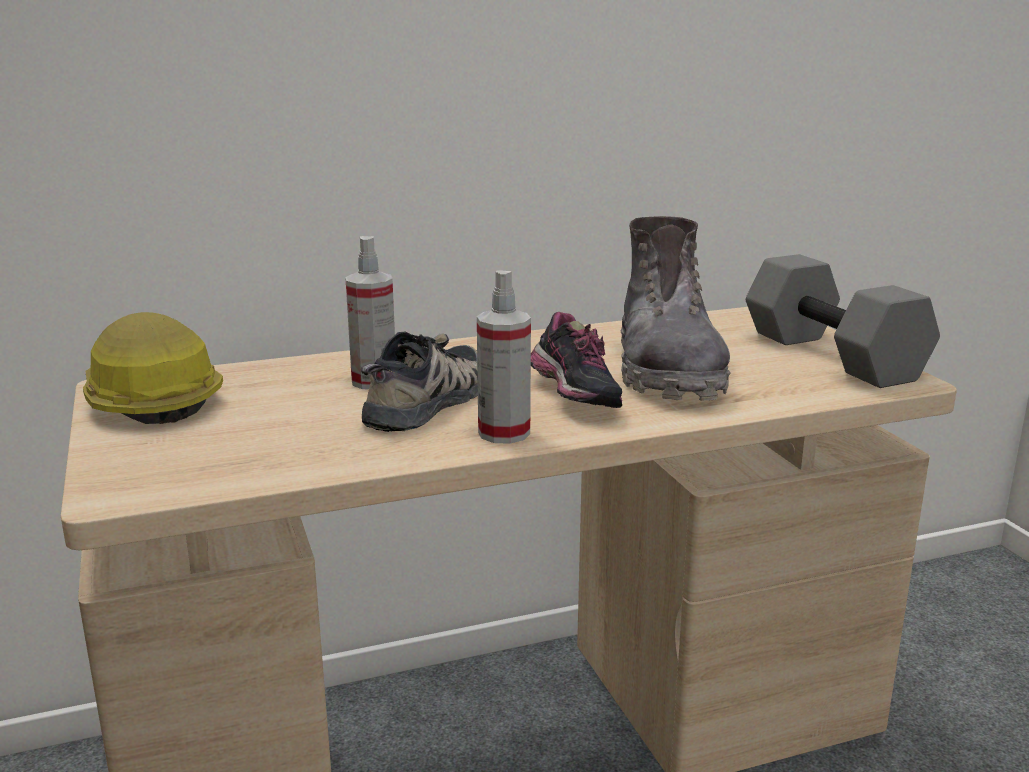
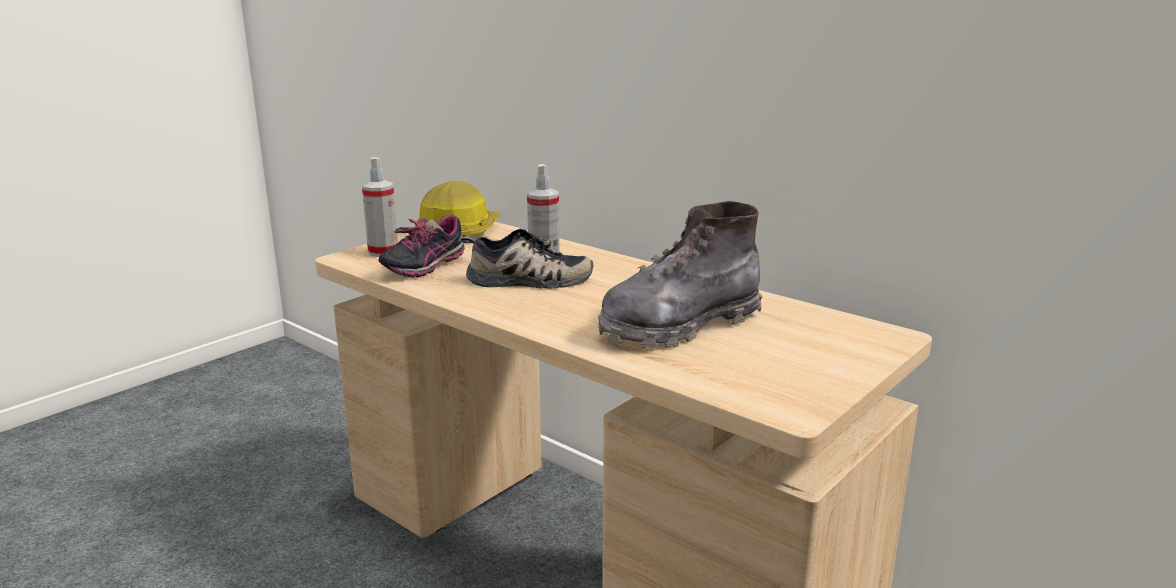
camera: 60 degrees right, 0 degrees up
spray bottle [477,270,531,444] -> spray bottle moved to [362,157,398,257]
shoe [531,312,622,408] -> shoe moved to [379,215,465,278]
grey dumbbell [746,254,940,388] -> none

